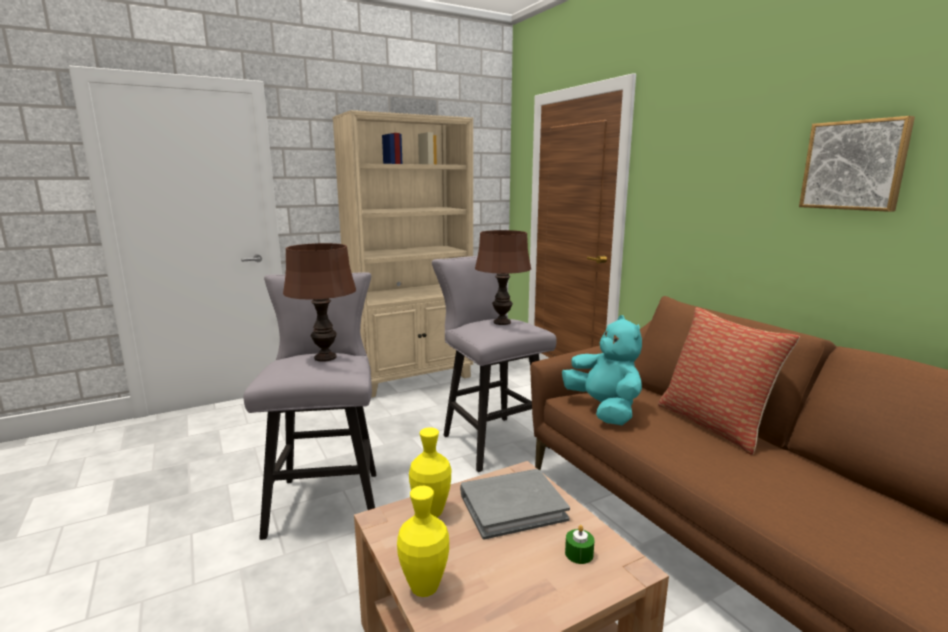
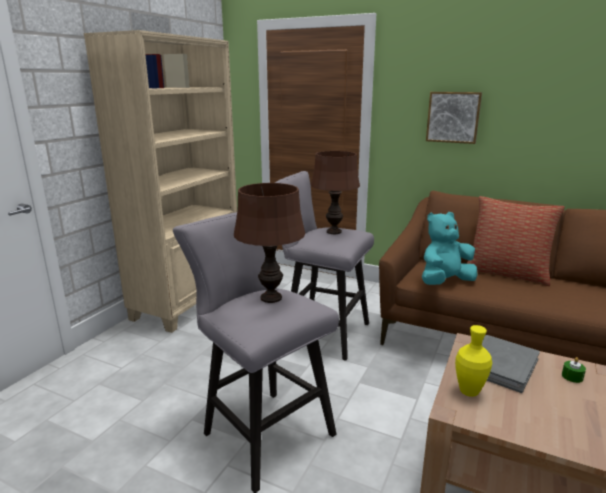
camera: 35 degrees left, 5 degrees up
yellow vase [397,486,449,597] -> none
turquoise plush toy [562,315,642,425] -> turquoise plush toy turned 60 degrees counterclockwise [422,212,478,285]
picture [799,116,915,212] -> picture moved to [426,92,482,144]

